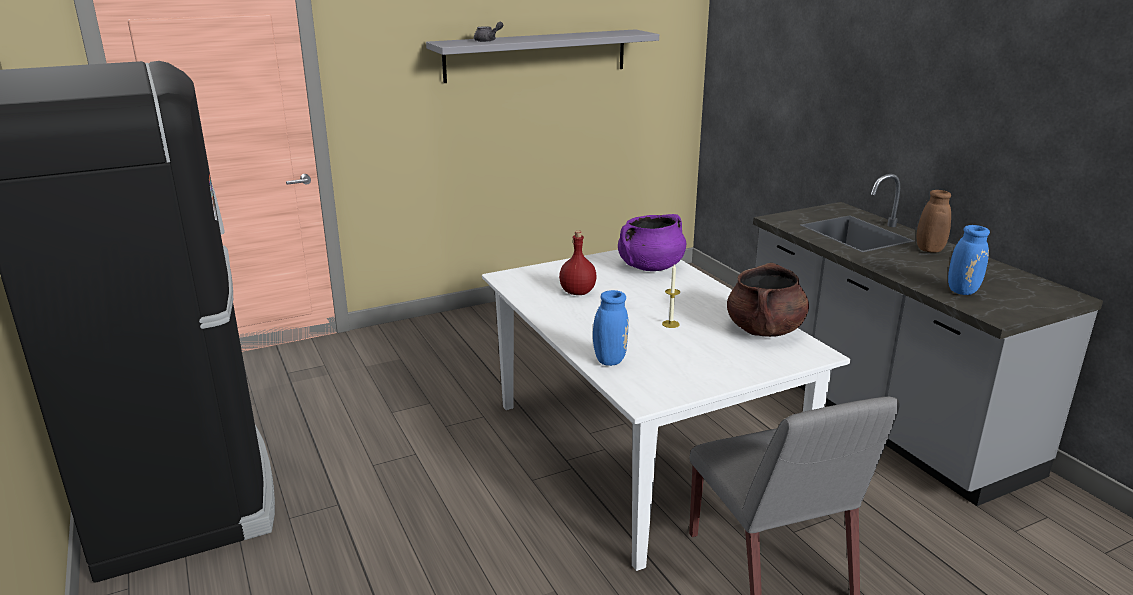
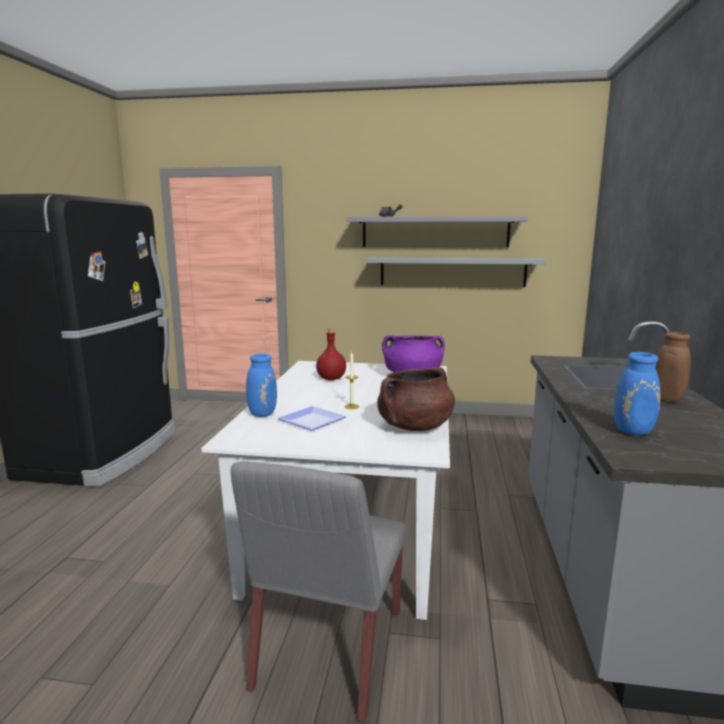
camera: 35 degrees right, 10 degrees down
none -> plate [278,406,347,431]
none -> grey shelf [366,257,546,287]

